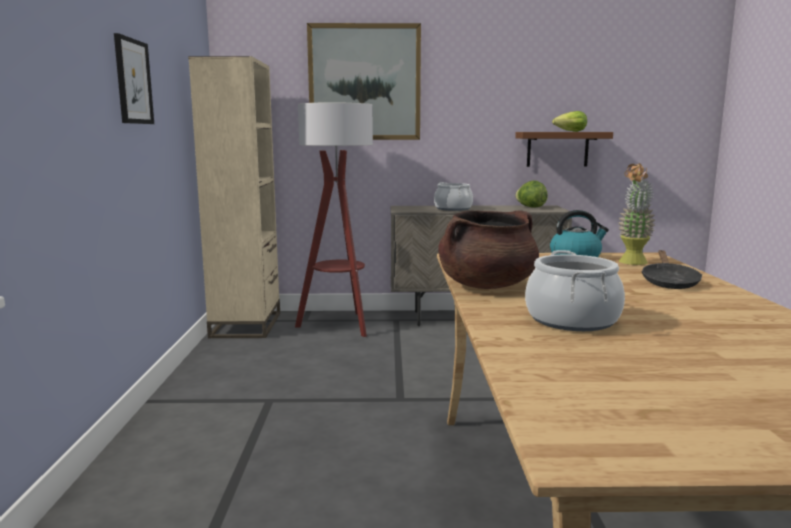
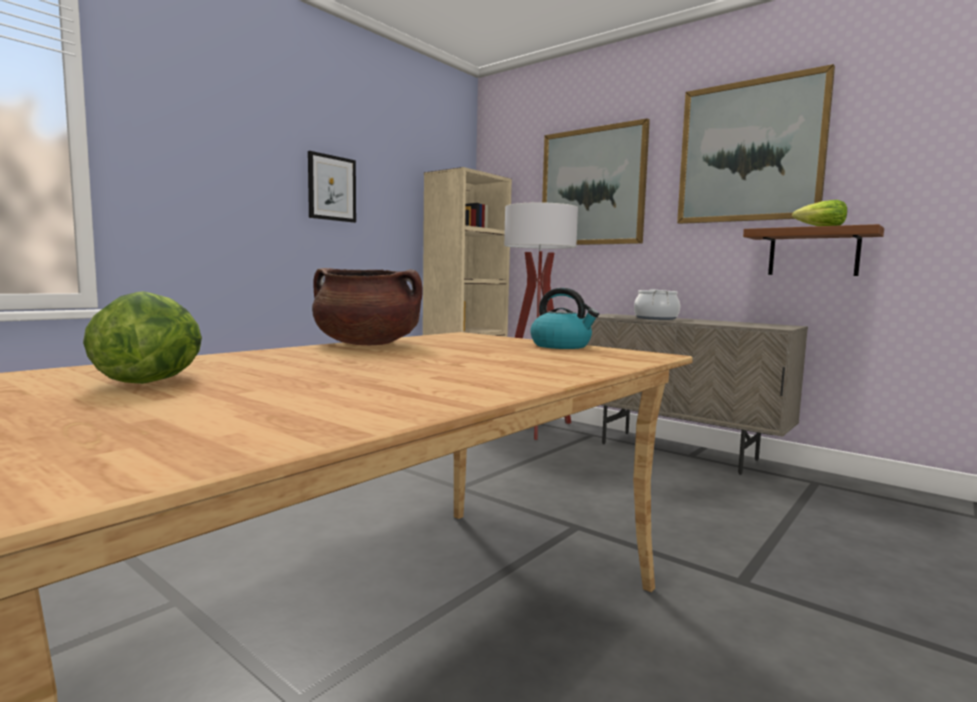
camera: 40 degrees right, 5 degrees down
lettuce [515,181,548,207] -> lettuce moved to [83,291,202,384]
cooking pot [525,250,625,331] -> none
potted plant [618,163,656,265] -> none
black frying pan [641,250,703,289] -> none
none -> picture [677,64,835,224]

